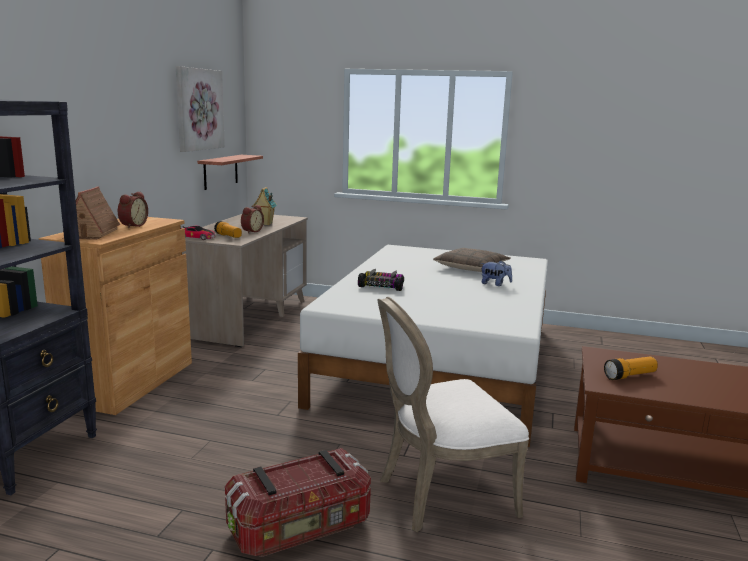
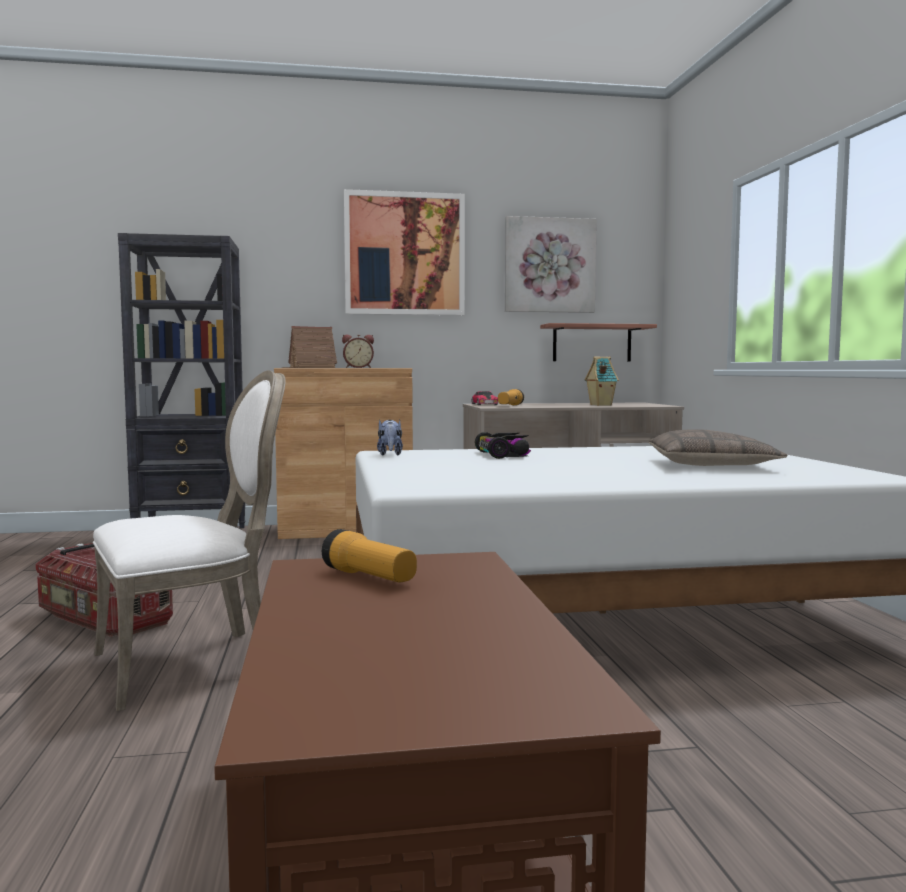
camera: 65 degrees right, 10 degrees down
alarm clock [241,205,264,233] -> none
white chair [377,297,529,532] -> white chair turned 105 degrees clockwise [93,370,286,711]
plush toy [480,260,512,286] -> plush toy moved to [377,420,403,456]
none -> picture [344,189,465,315]

